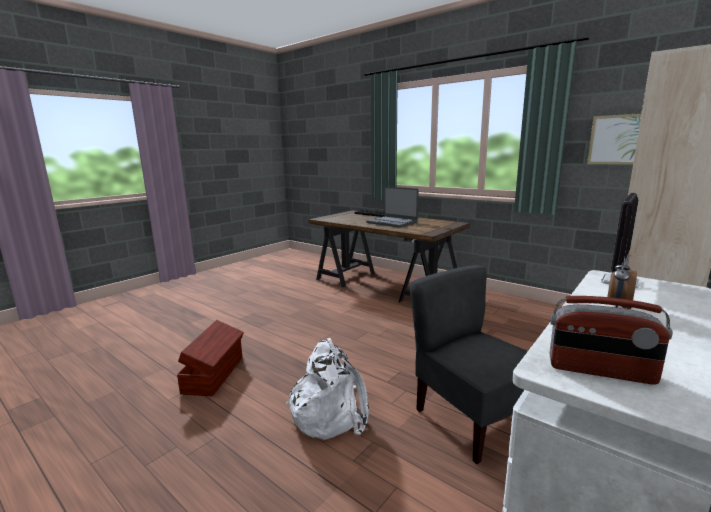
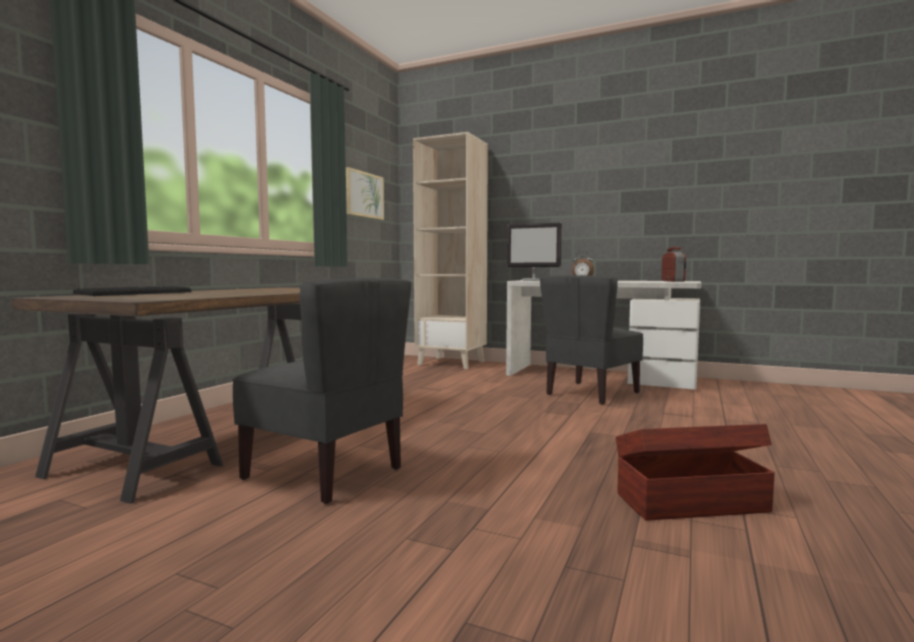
camera: 105 degrees left, 10 degrees down
white backpack [285,338,369,440] -> none
laptop [366,187,419,227] -> none
none -> grey chair [232,278,411,504]

